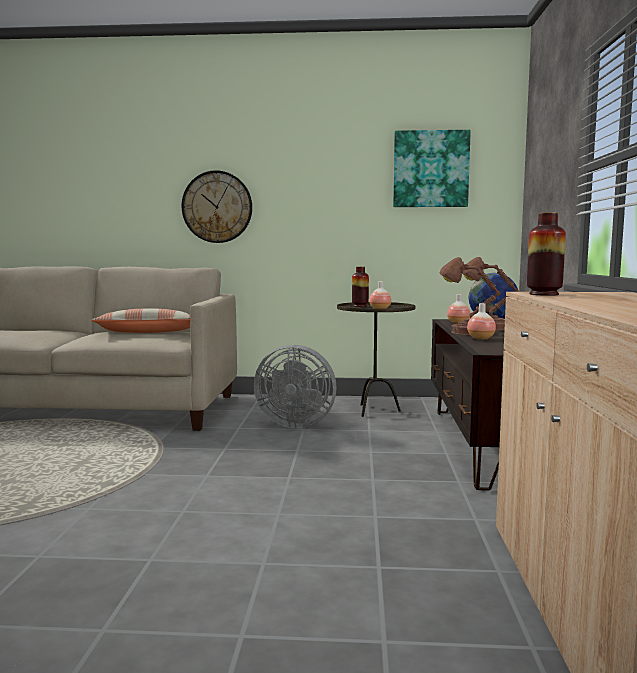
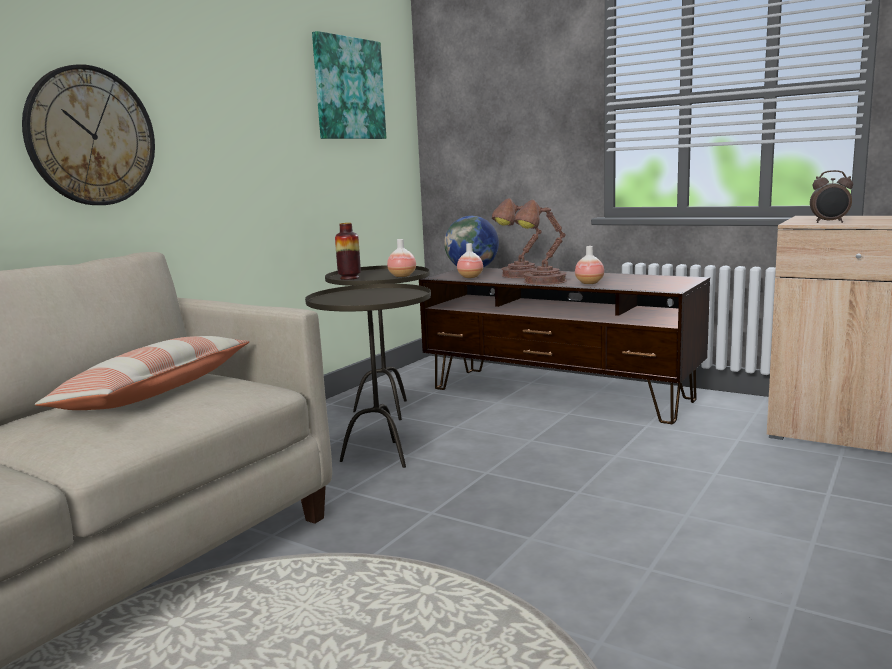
camera: 60 degrees left, 5 degrees up
grey fan [254,345,337,428] -> brown side table [305,284,431,468]
vase [527,212,566,296] -> alarm clock [810,170,853,223]

